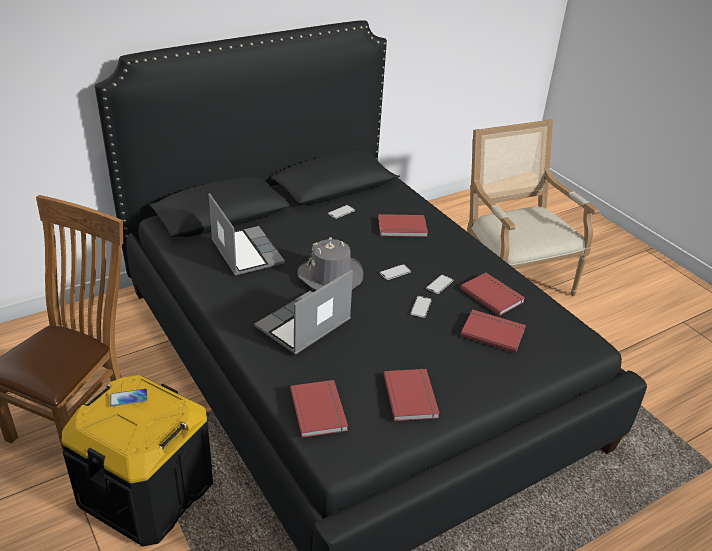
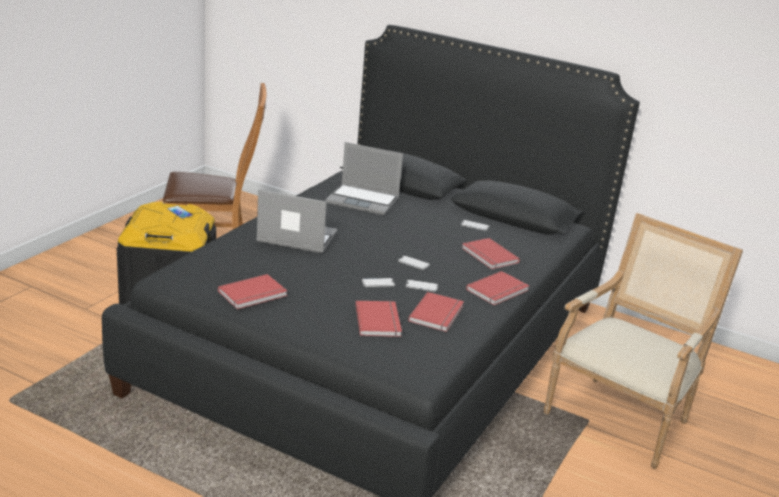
camera: 60 degrees right, 10 degrees down
laptop [209,193,285,276] -> laptop turned 75 degrees clockwise [326,142,403,215]
red book [290,380,348,438] -> red book moved to [466,271,529,305]
grey hat [297,237,363,290] -> none

